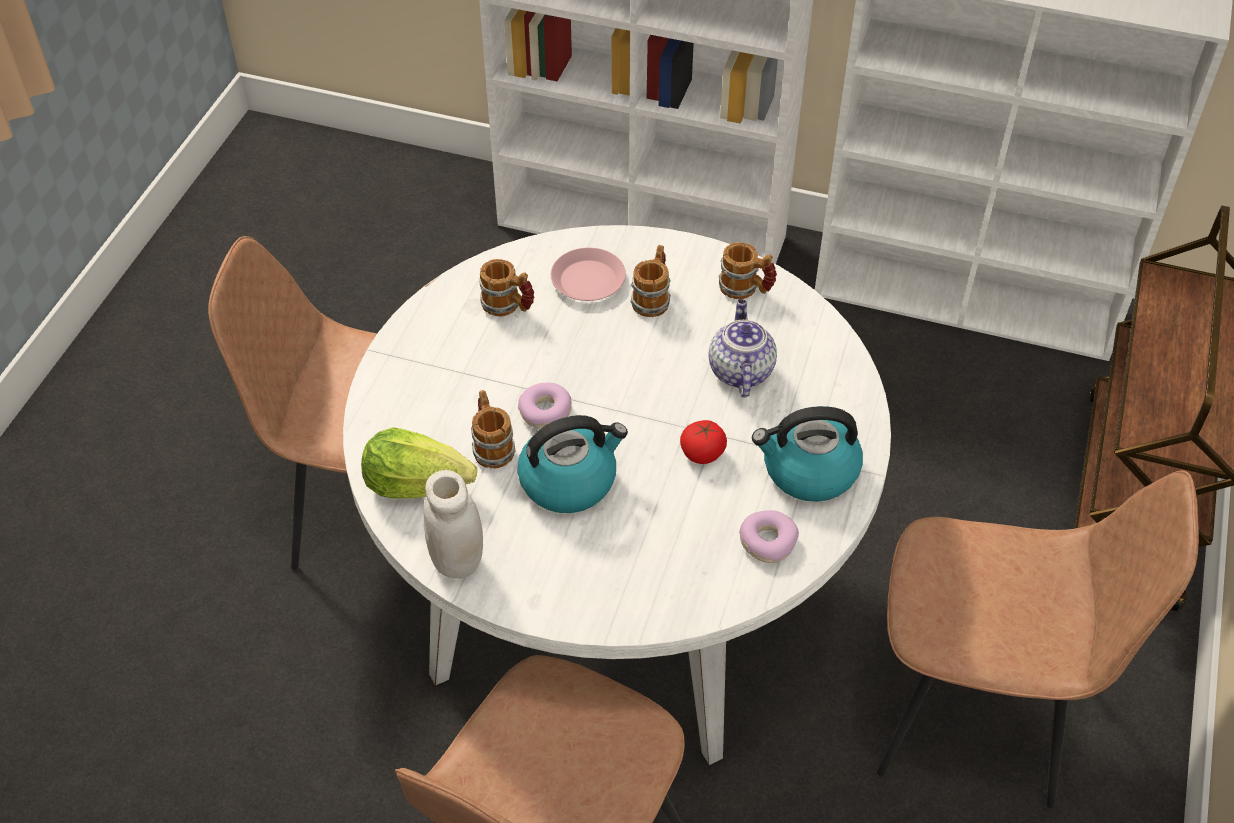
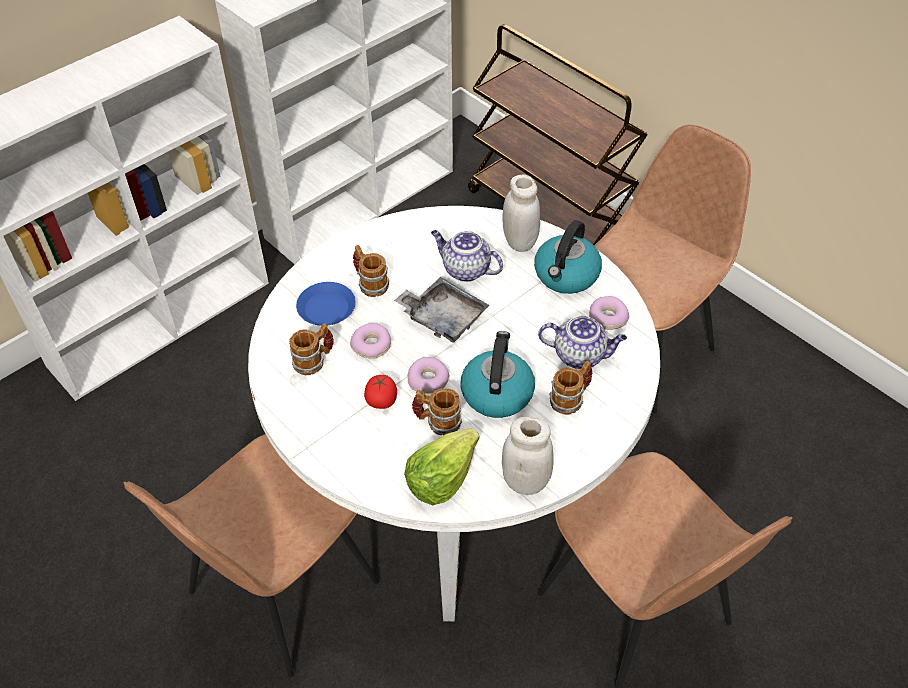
camera: 60 degrees left, 0 degrees up
pink plate [551,248,626,301] -> blue plate [296,282,356,326]
tomato [680,420,727,464] -> tomato moved to [364,375,397,409]
mug [719,242,777,299] -> mug moved to [550,361,592,415]
none -> donut [350,323,391,359]
none -> grey tray [394,277,490,343]
none -> white jar [503,175,540,252]
none -> teapot [538,316,627,369]

